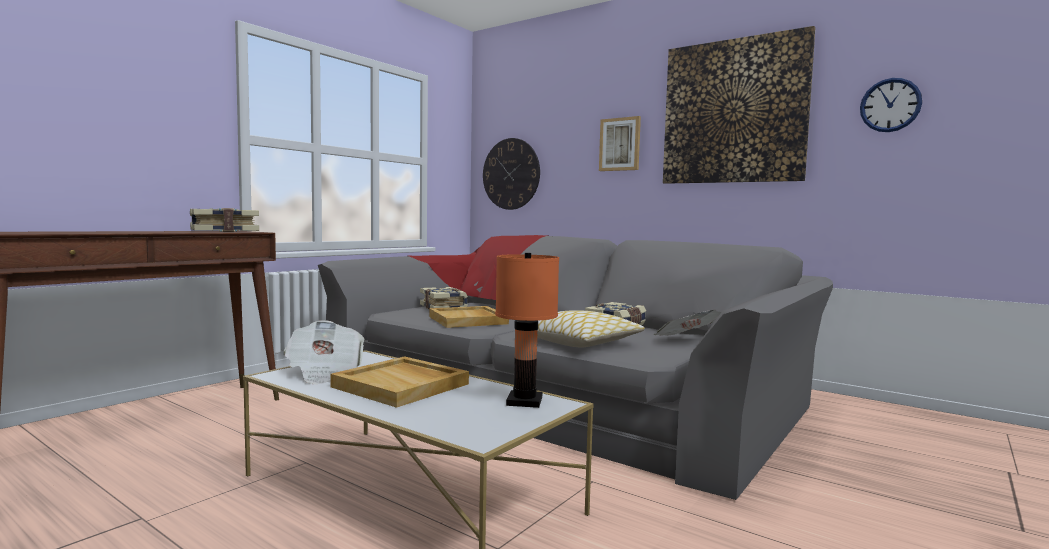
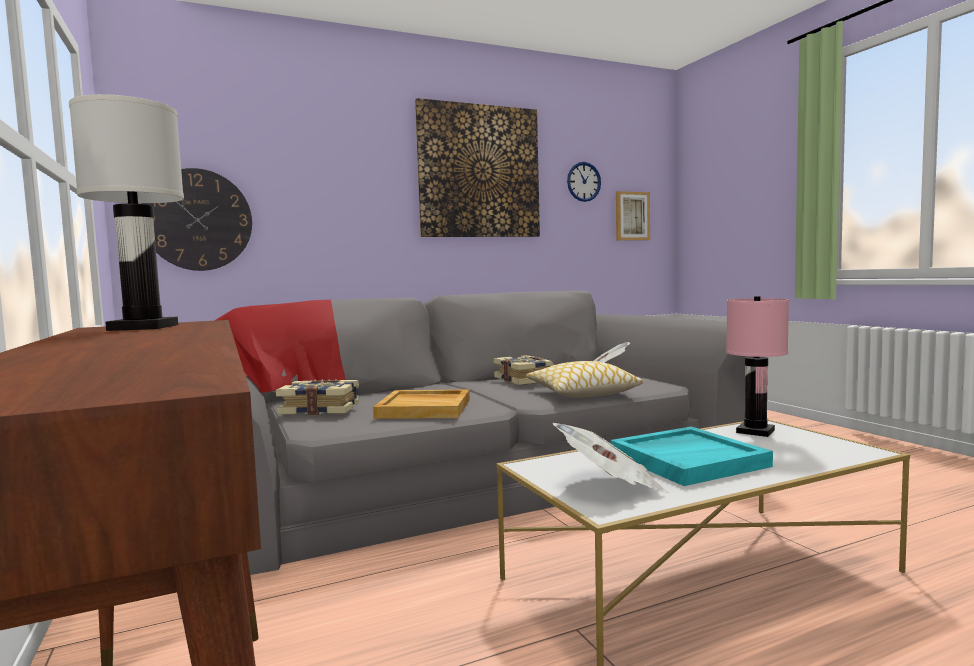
camera: 60 degrees left, 0 degrees up
book [190,208,259,232] -> white table lamp [69,94,184,331]
beige tray [330,356,469,408] -> turquoise tray [610,427,773,486]
orange table lamp [495,253,559,408] -> pink table lamp [726,296,789,437]
picture [599,116,641,171] -> picture moved to [616,191,650,240]

